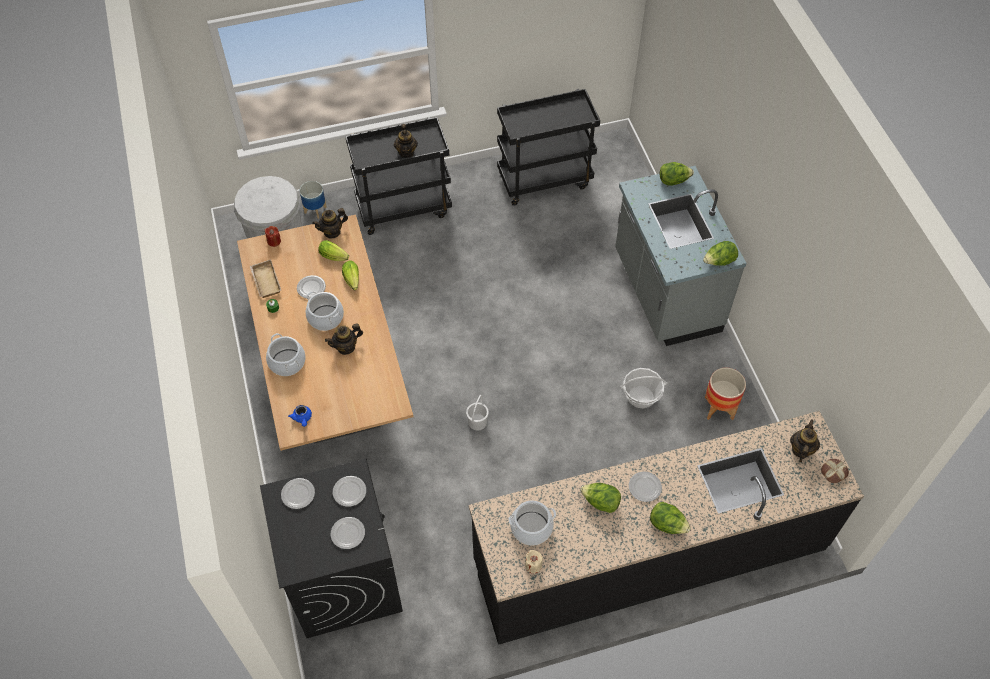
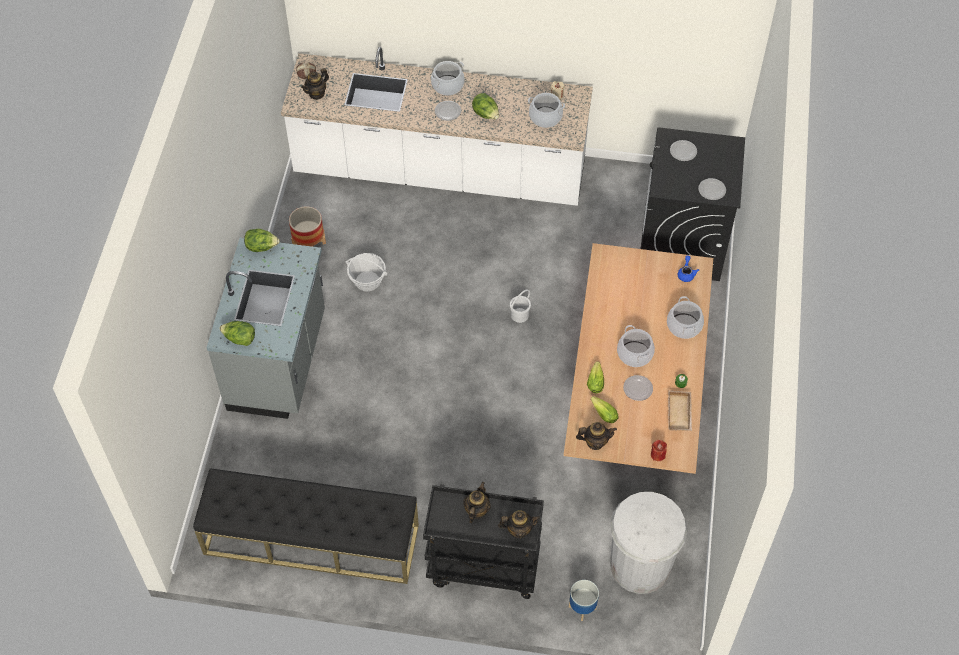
camera: 155 degrees left, 0 degrees up
teapot [325,323,363,355] -> teapot moved to [498,510,540,539]
plate [333,476,366,507] -> none
black counter [469,411,864,645] -> white counter [281,47,593,206]
black cart [497,89,600,206] -> black bench [193,468,419,584]
lettuce [650,502,691,534] -> cooking pot [431,61,464,95]

